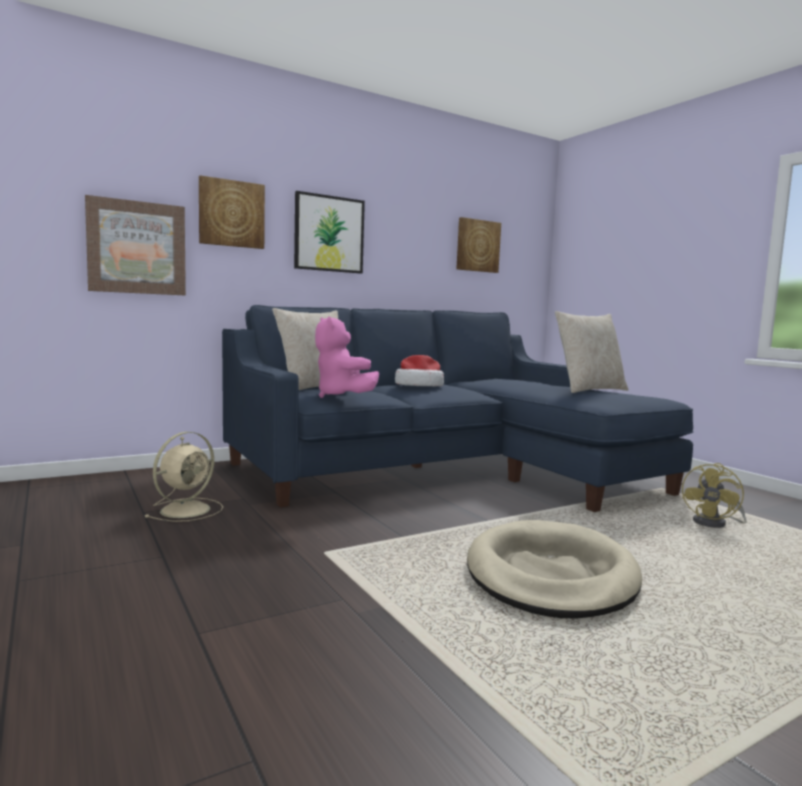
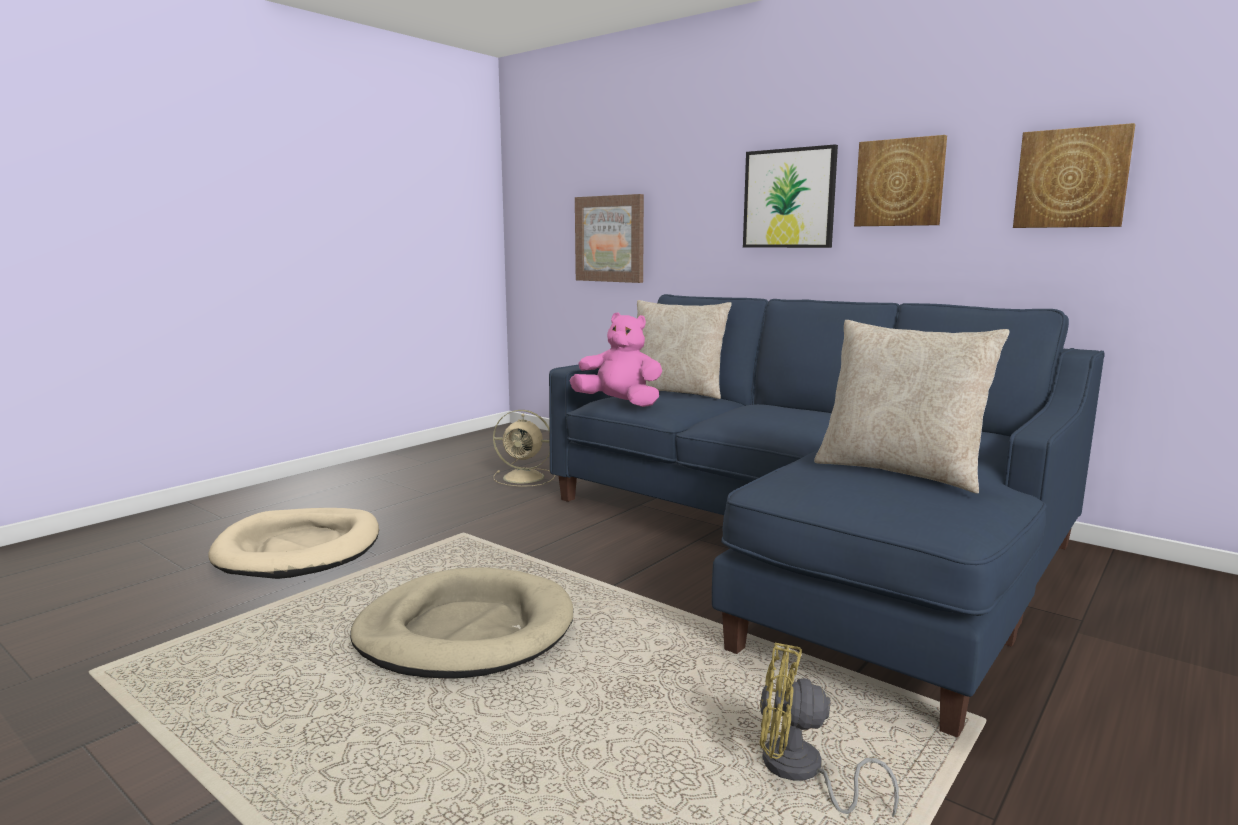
camera: 70 degrees right, 5 degrees up
picture [199,175,265,249] -> picture moved to [854,135,947,226]
pink plush toy [315,316,379,398] -> pink plush toy turned 75 degrees clockwise [570,312,662,407]
hat [395,355,444,387] -> none
none -> beige dog bed [208,508,379,579]

